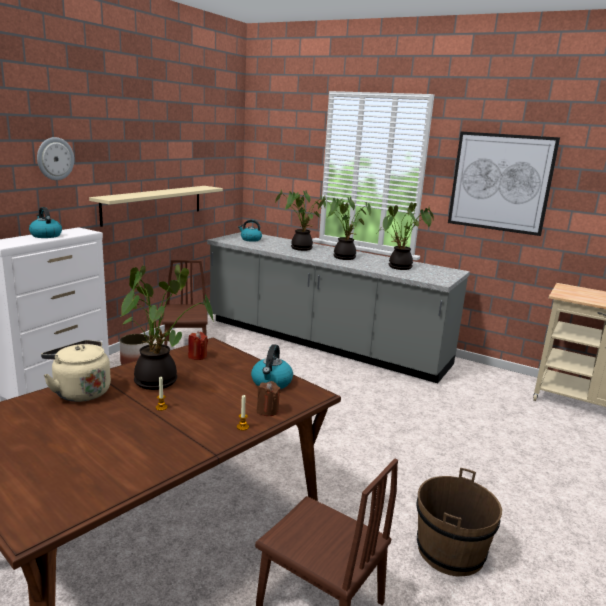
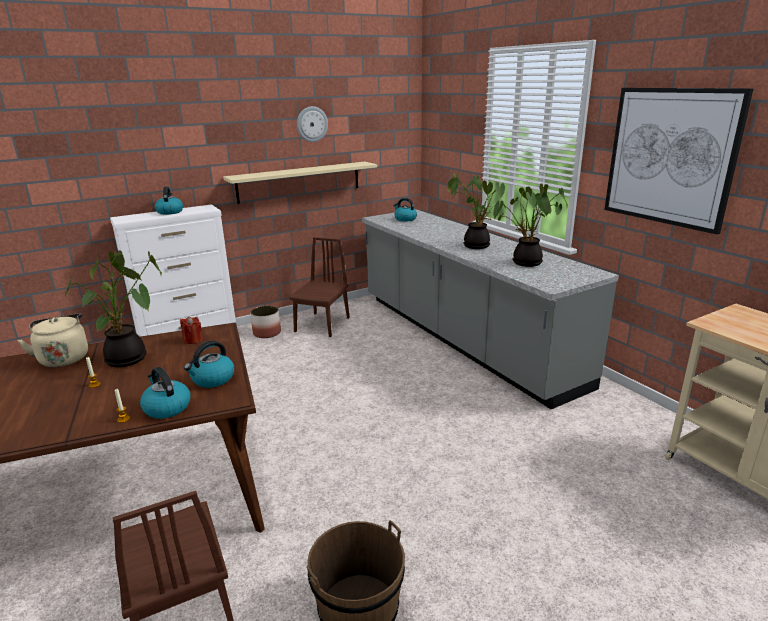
camera: 30 degrees right, 5 degrees up
wall clock [37,137,74,180] -> wall clock moved to [297,106,328,142]
brown candle [257,381,280,416] -> kettle [140,367,190,419]
potted plant [275,190,326,251] -> none

